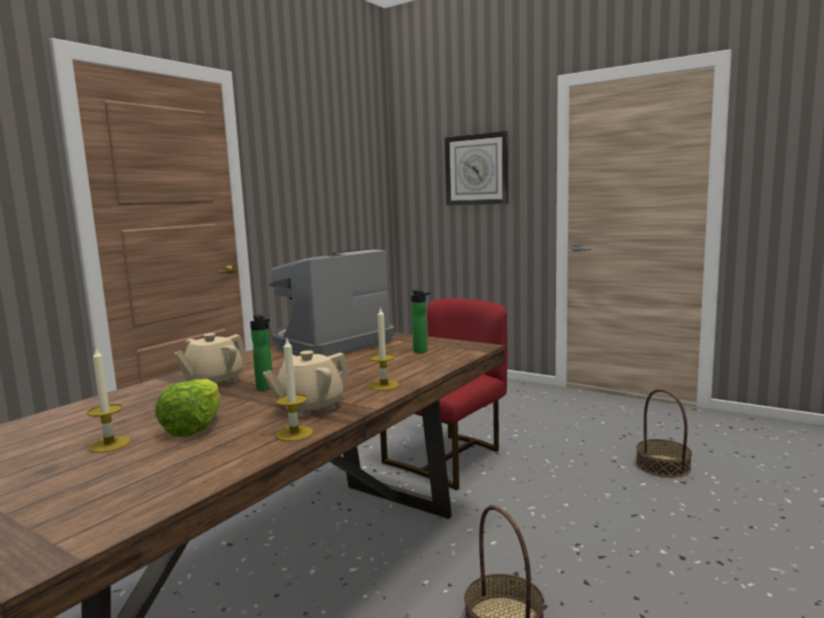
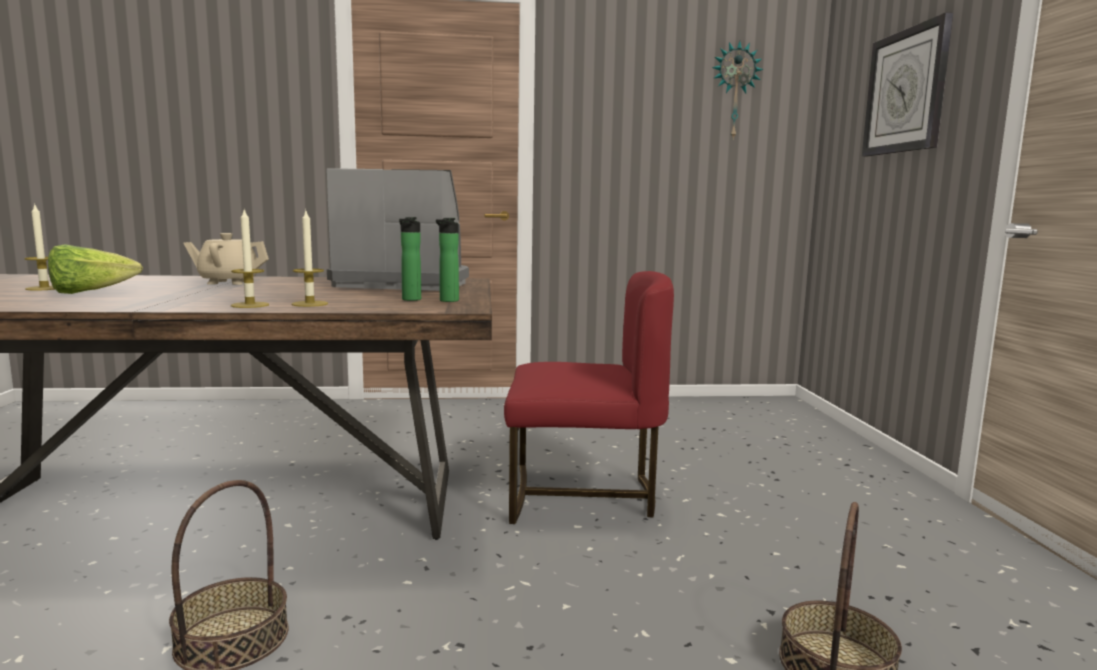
camera: 50 degrees right, 0 degrees up
bottle [250,314,273,391] -> bottle moved to [436,218,459,302]
beige teapot [262,350,350,417] -> none
candle [276,339,313,441] -> candle moved to [292,211,328,307]
none -> wall clock [712,41,763,138]

